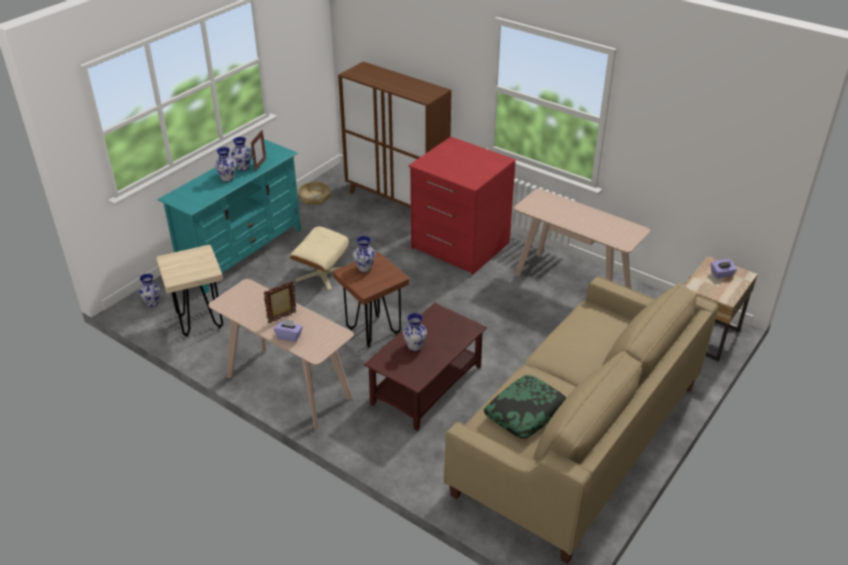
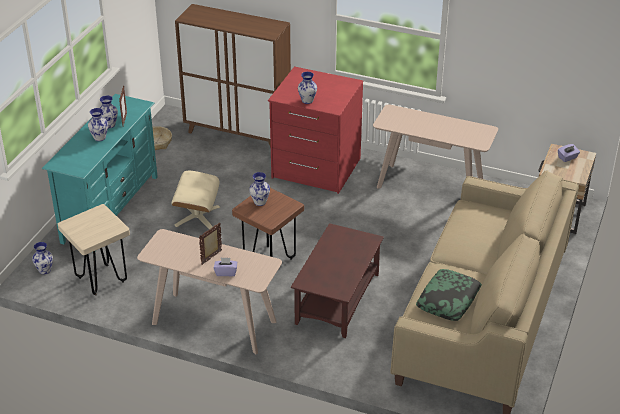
camera: 15 degrees left, 0 degrees up
vase [403,313,427,351] -> vase moved to [298,72,317,104]

